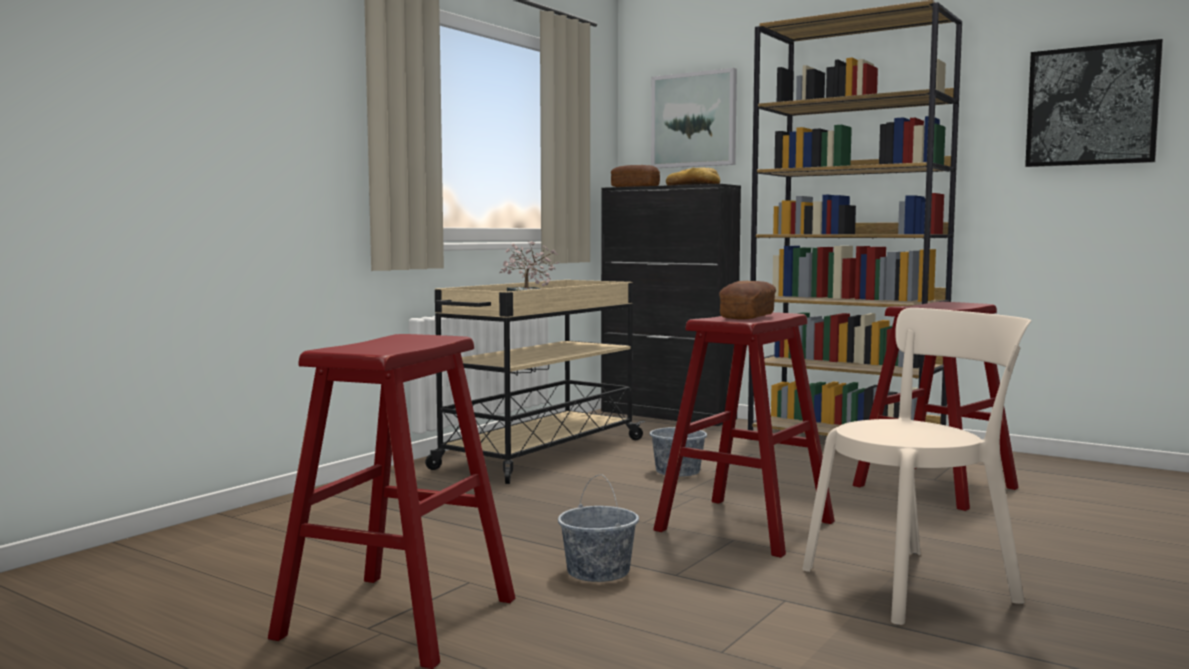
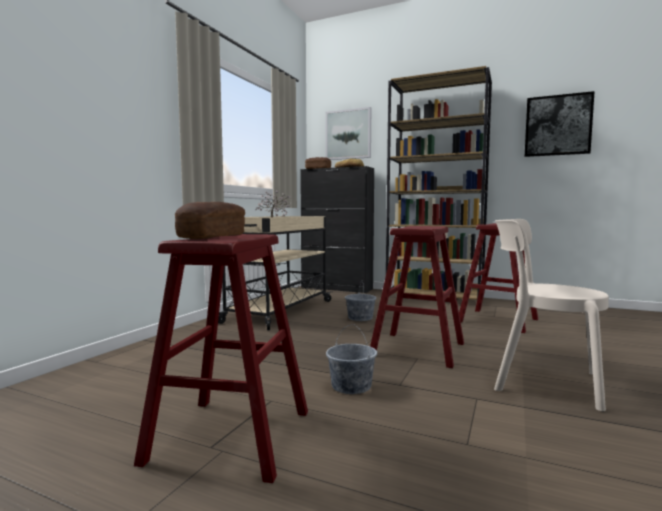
camera: 10 degrees left, 0 degrees up
bread [719,281,776,319] -> bread moved to [175,202,245,239]
beige chair [803,308,1031,625] -> beige chair turned 120 degrees counterclockwise [494,219,609,412]

